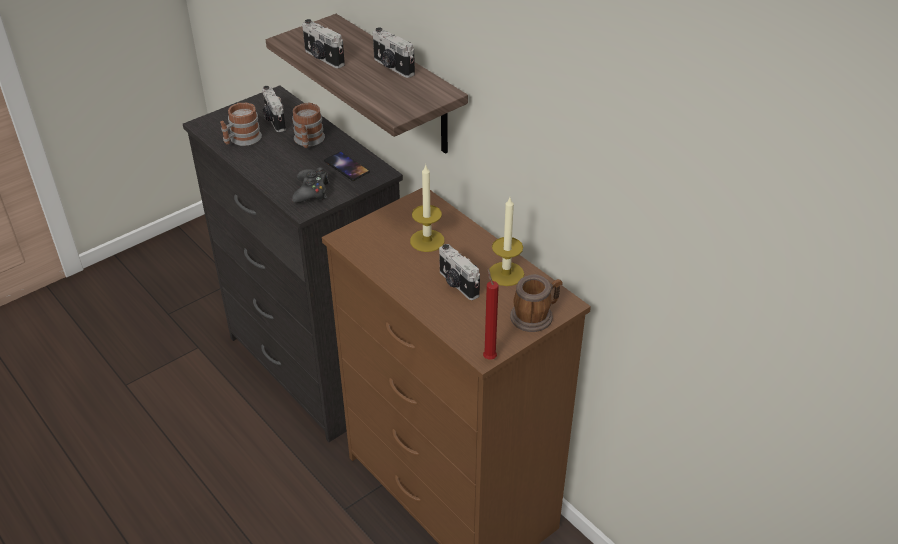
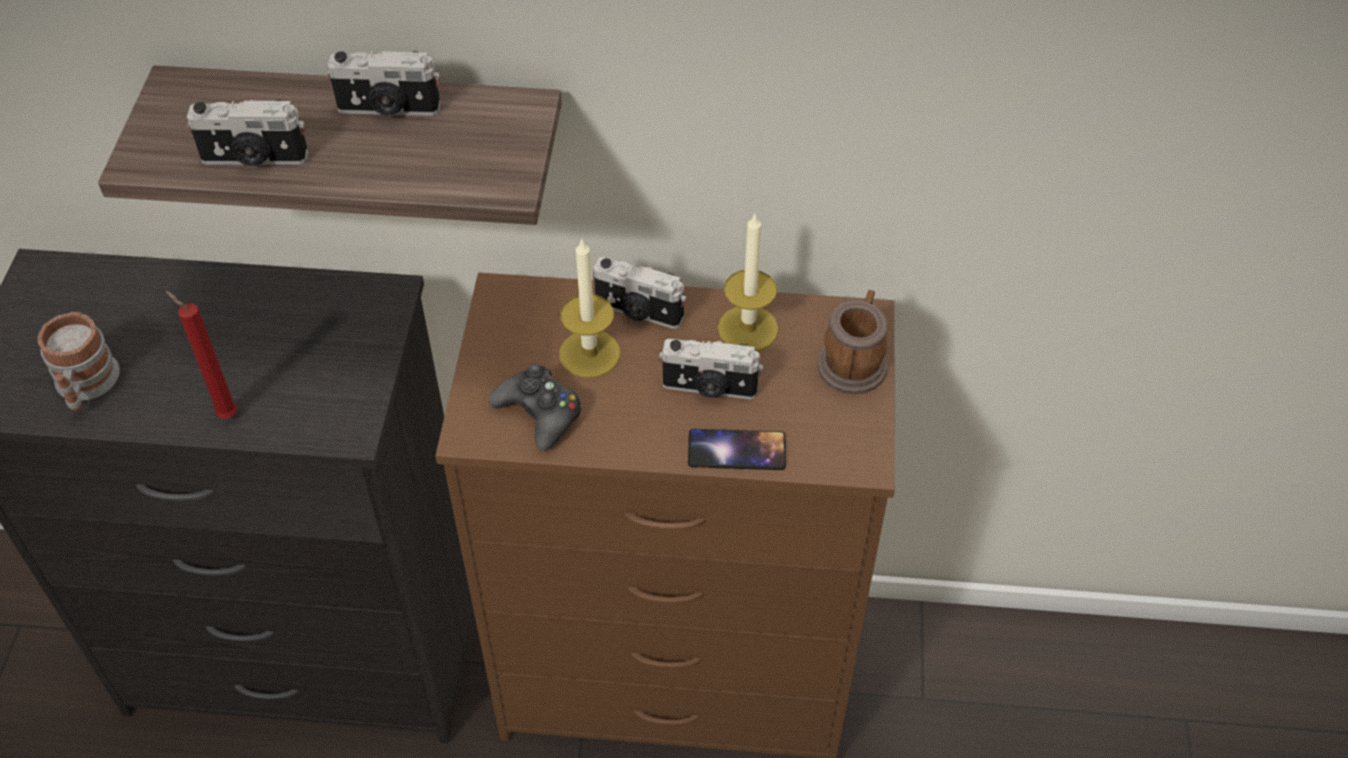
camera: 45 degrees left, 10 degrees up
camera [262,86,286,132] -> camera moved to [592,257,686,329]
mug [292,103,325,148] -> none
black game controller [292,167,330,203] -> black game controller moved to [489,364,581,451]
phone [324,152,370,181] -> phone moved to [688,429,786,470]
red candle [483,269,499,360] -> red candle moved to [166,291,238,419]

